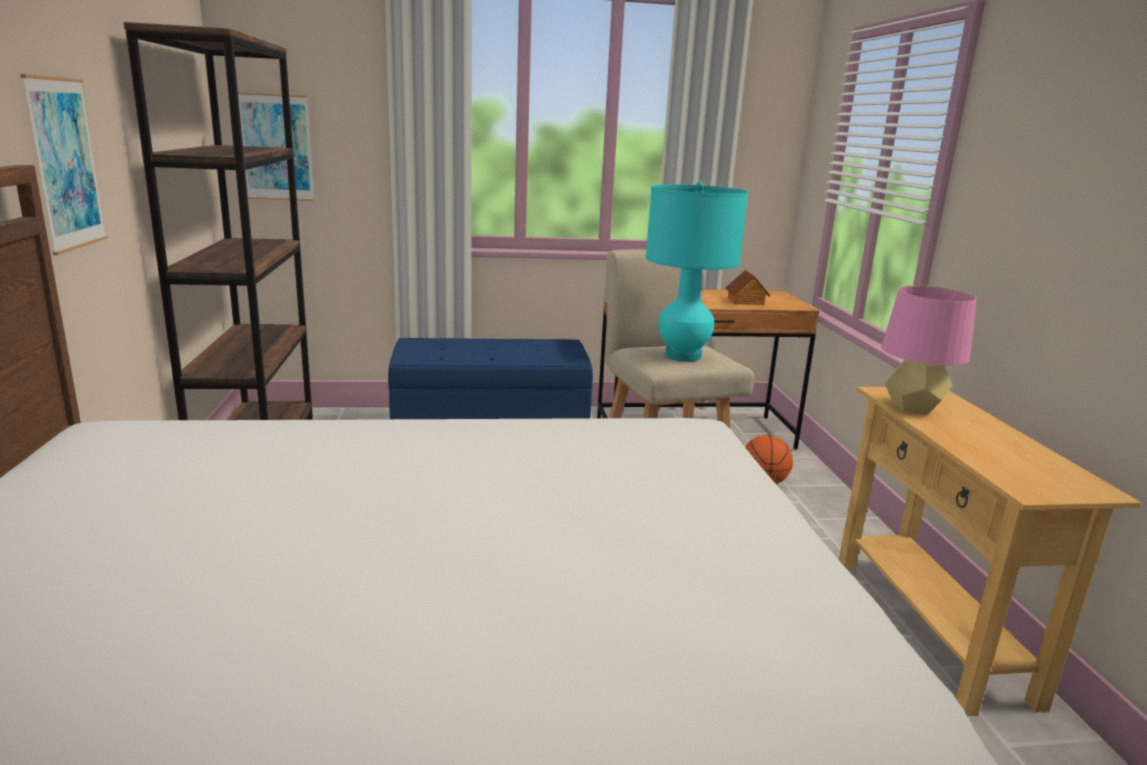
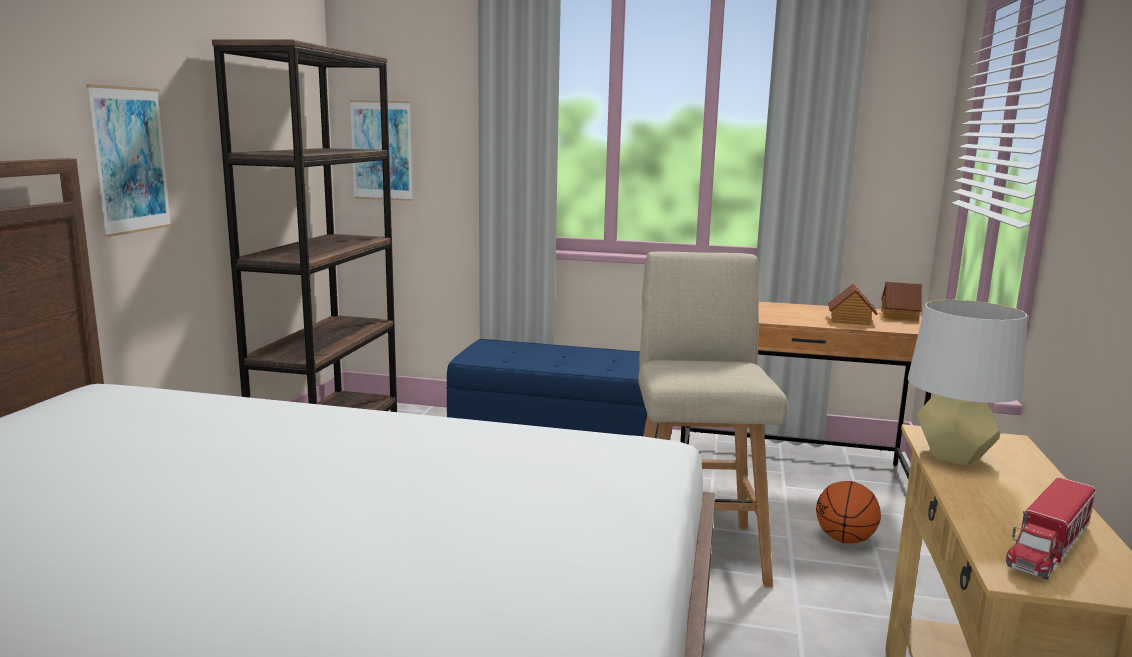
camera: 20 degrees right, 5 degrees down
turquoise table lamp [646,182,748,361] -> none
pink table lamp [881,286,977,414] -> grey table lamp [908,300,1027,465]
none -> toy house [881,282,922,321]
none -> toy truck [1006,477,1096,580]

